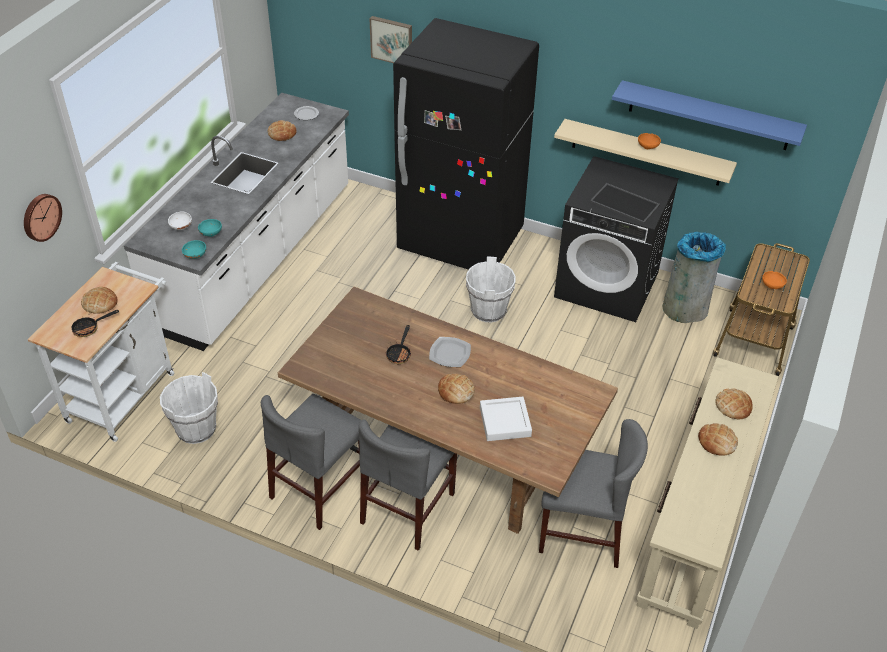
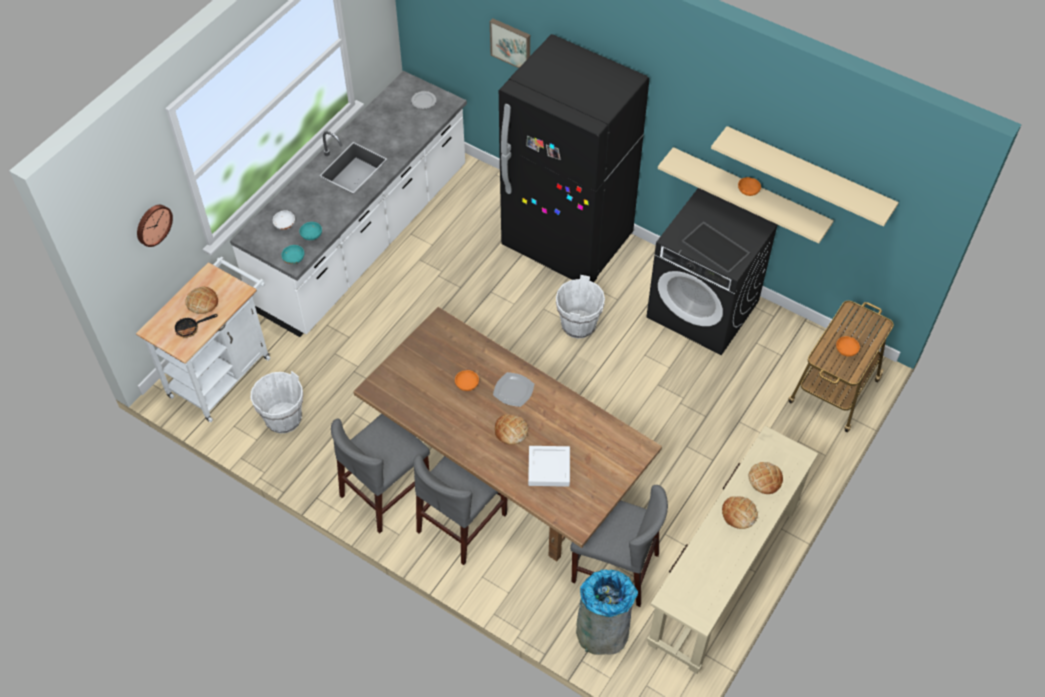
camera: 10 degrees right, 10 degrees up
bread [268,120,297,141] -> none
frying pan [386,325,411,364] -> orange bowl [455,370,479,391]
blue shelf [612,80,807,150] -> beige shelf [711,126,899,227]
grey trash can [663,232,726,323] -> grey trash can moved to [576,569,638,655]

